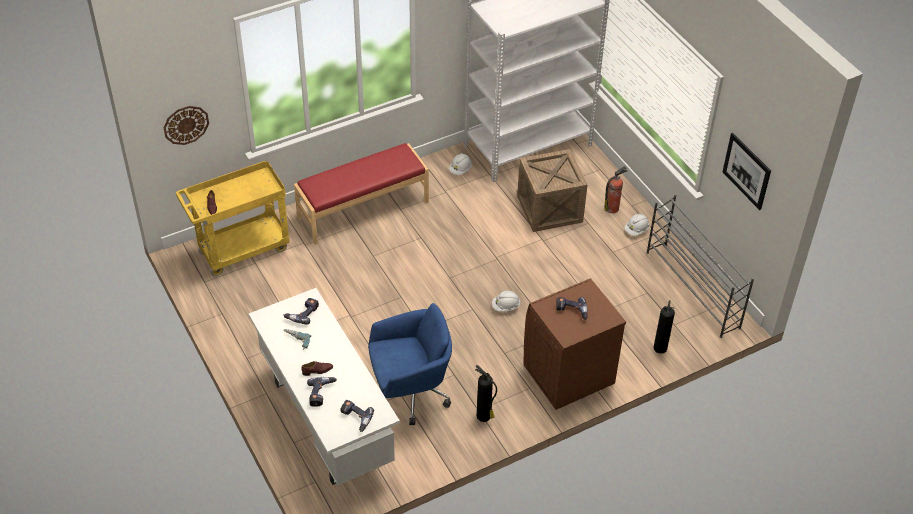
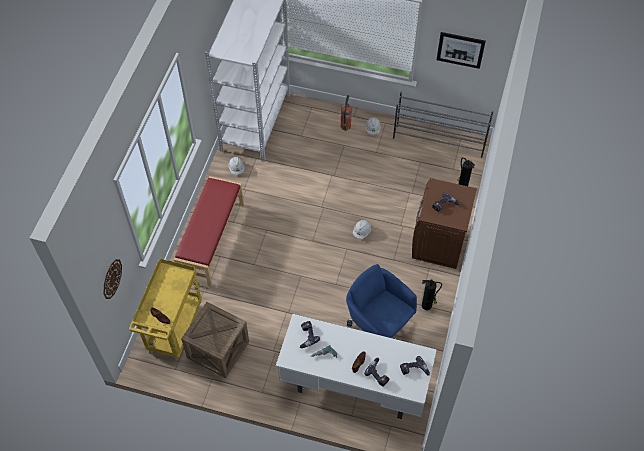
camera: 45 degrees left, 10 degrees up
blue office chair [368,303,452,425] -> blue office chair turned 75 degrees counterclockwise [346,264,417,339]
crate [517,149,588,232] -> crate moved to [181,302,249,378]

